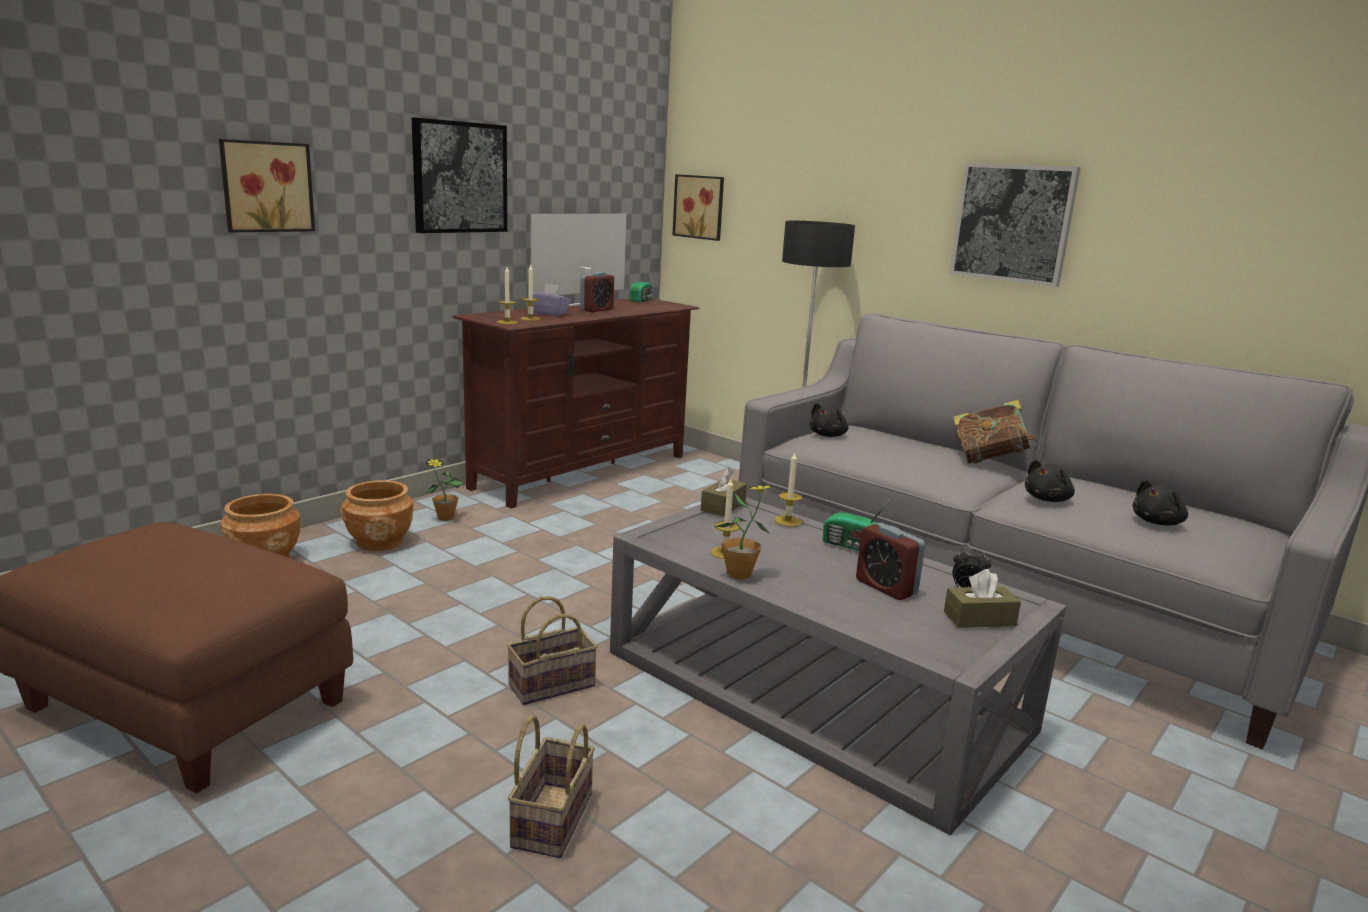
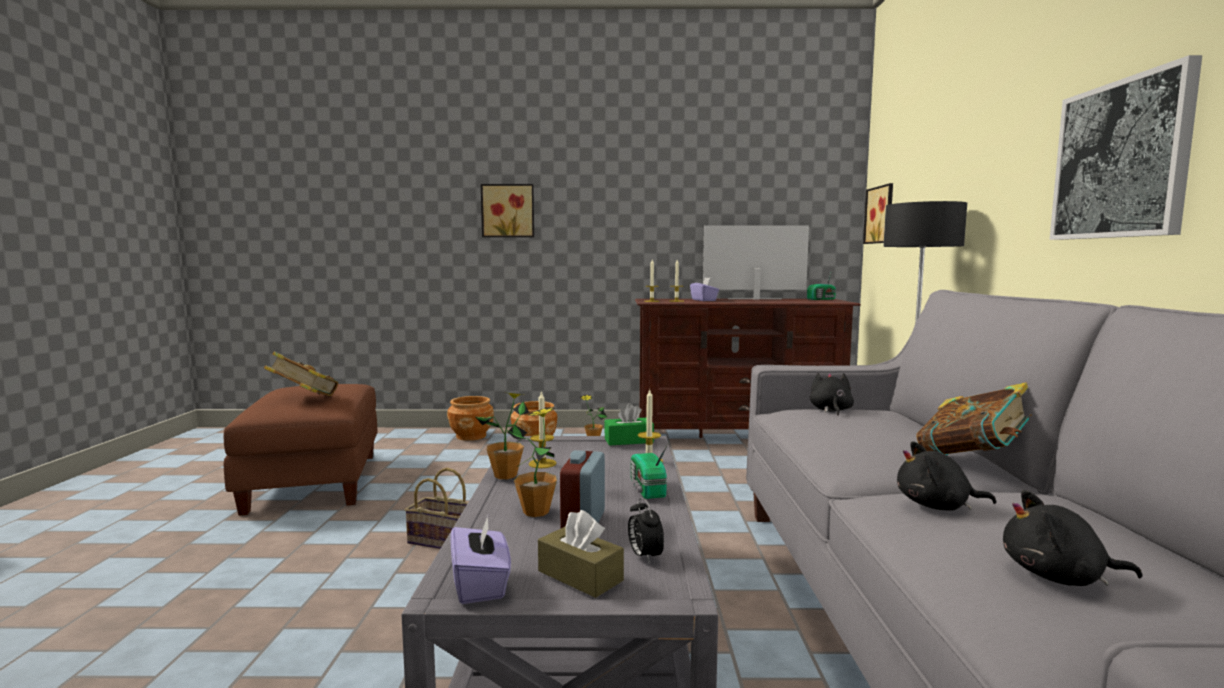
camera: 50 degrees right, 10 degrees down
picture [412,118,507,233] -> none
basket [508,715,595,858] -> none
alarm clock [580,271,614,312] -> none
brown tissue box [701,468,747,516] -> green tissue box [604,403,654,446]
black plush toy [809,403,849,437] -> black plush toy turned 105 degrees clockwise [810,373,854,416]
none -> book [264,352,338,396]
none -> purple tissue box [450,516,511,604]
none -> potted plant [507,407,557,517]

